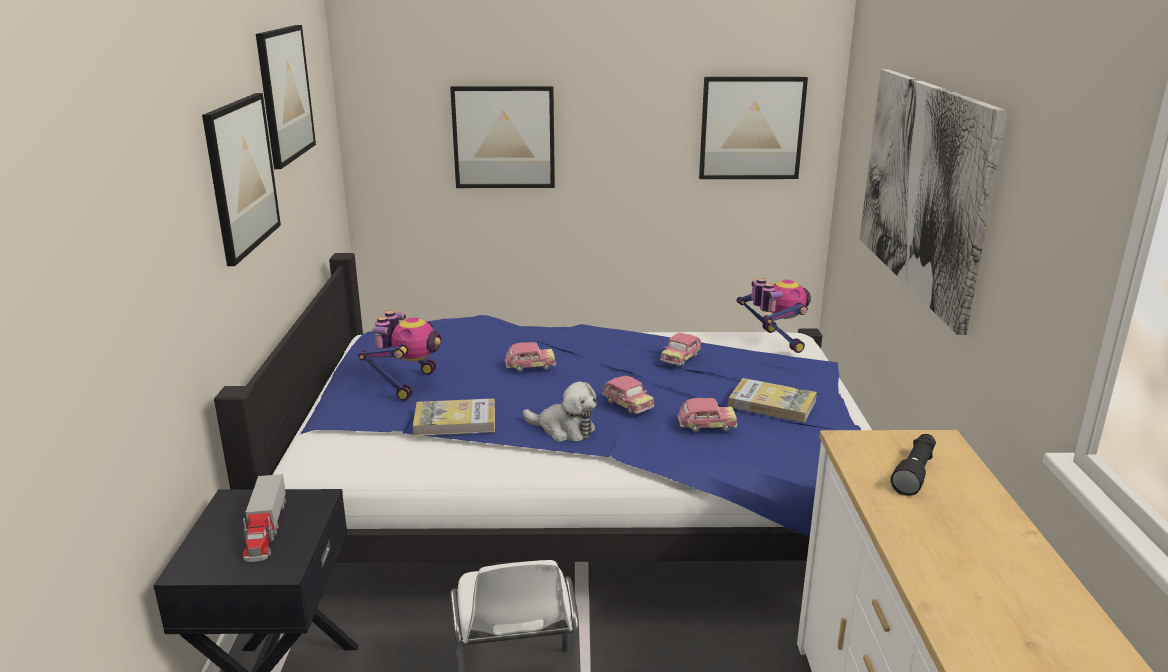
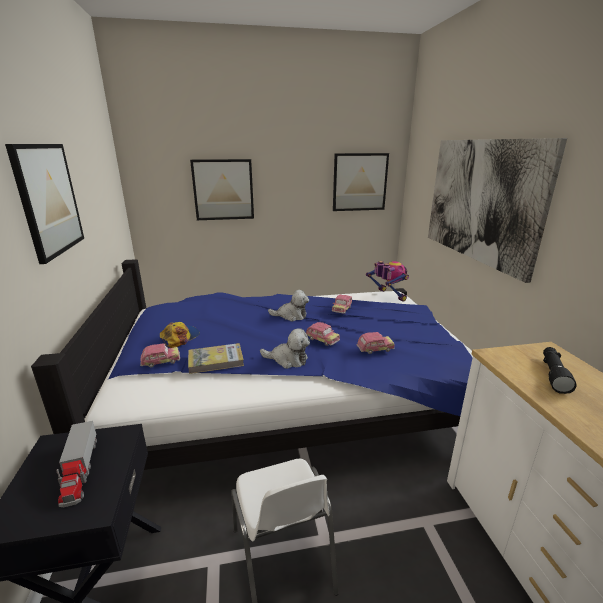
camera: 10 degrees left, 0 degrees up
picture [256,25,316,169] -> none
toy robot [358,310,441,401] -> cap [160,322,200,348]
toy car [505,342,556,371] -> toy car moved to [140,344,180,368]
book [728,378,817,423] -> none
none -> plush toy [268,290,309,321]

